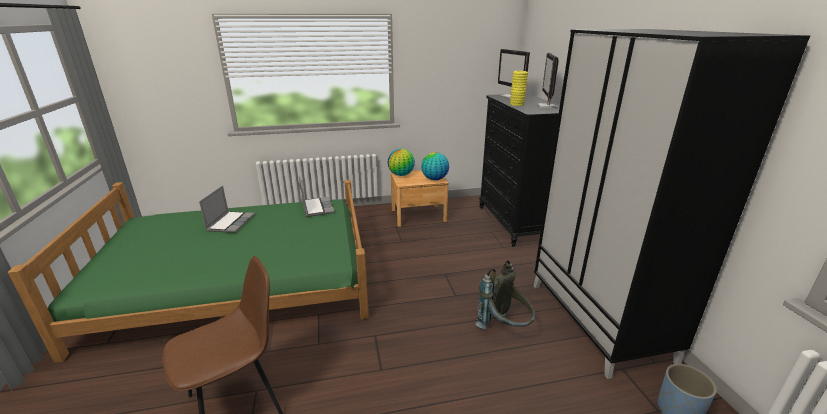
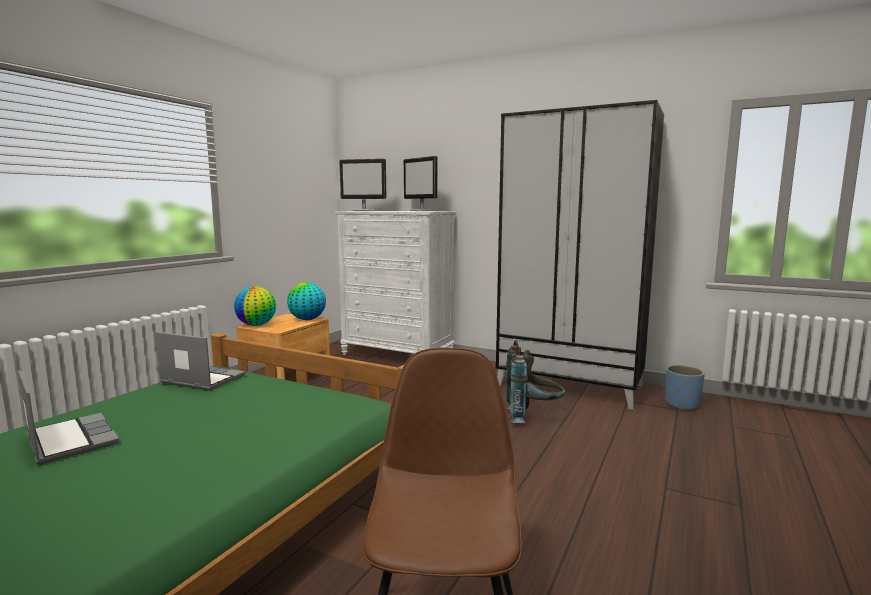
camera: 50 degrees left, 15 degrees down
black dresser [479,93,560,247] -> white dresser [335,211,456,355]
yellow vase [510,71,528,106] -> none

